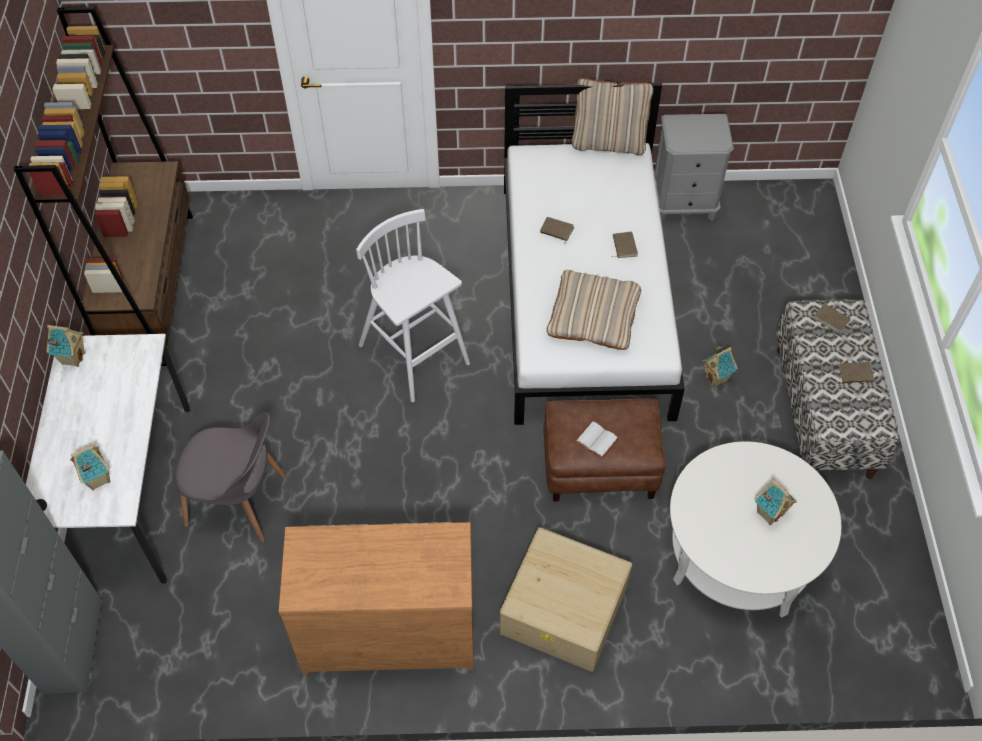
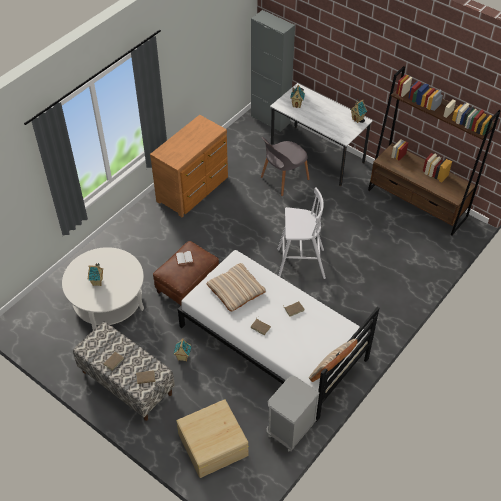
camera: 130 degrees right, 5 degrees down
beige storage box [500,527,632,672] -> beige storage box moved to [177,399,248,478]

